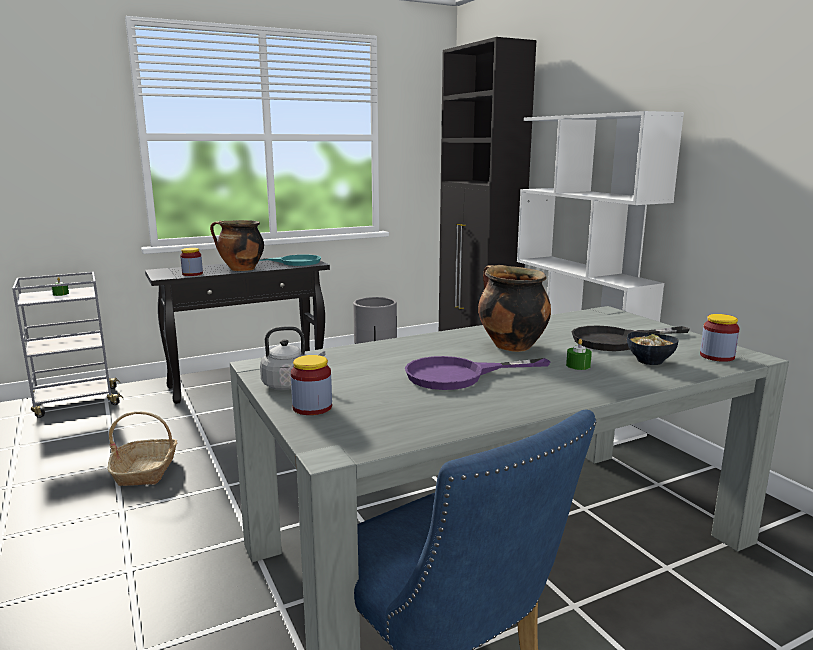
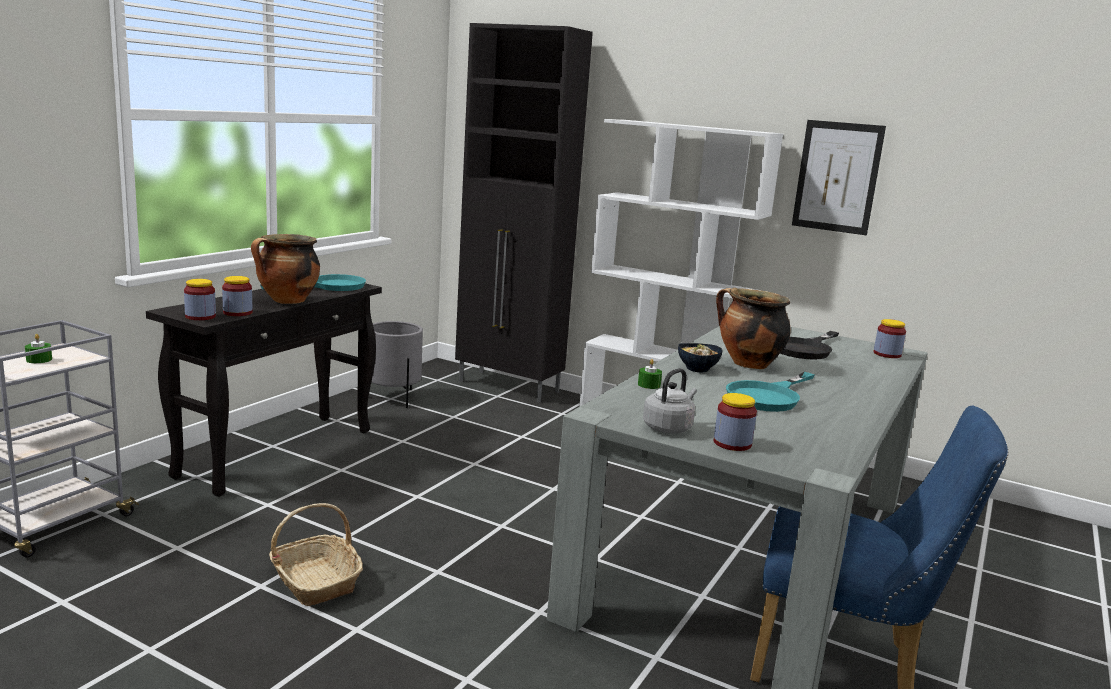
camera: 35 degrees left, 0 degrees up
purple frying pan [405,356,550,390] -> turquoise frying pan [726,372,815,412]
green candle [566,339,592,370] -> green candle moved to [638,359,662,389]
bowl [627,332,679,365] -> bowl moved to [678,343,723,372]
none -> jar [184,279,216,320]
none -> picture [792,120,886,235]

